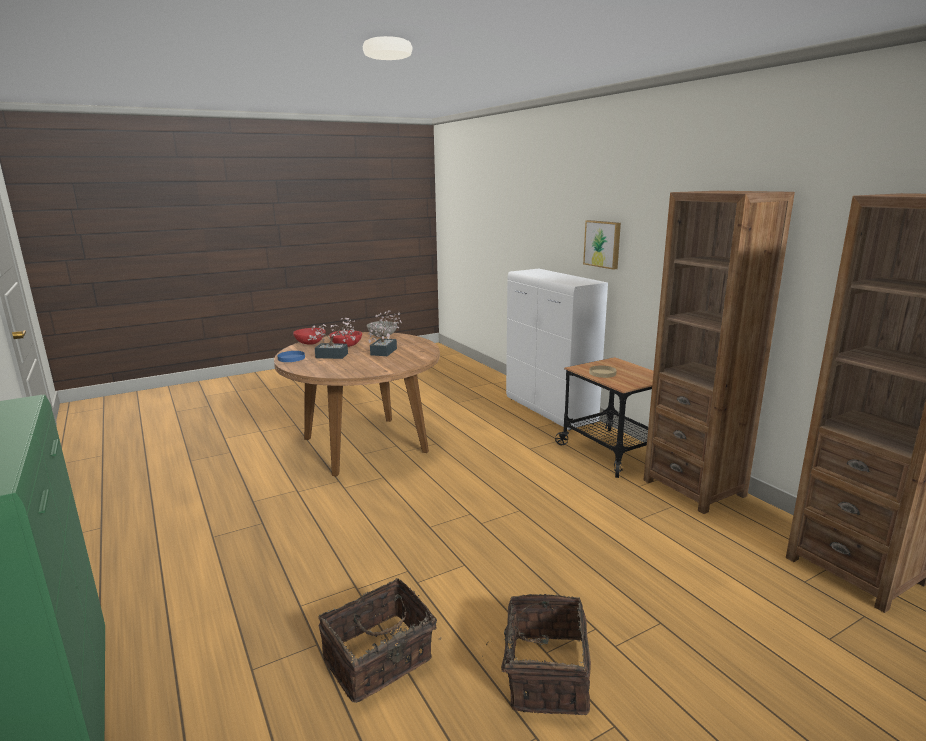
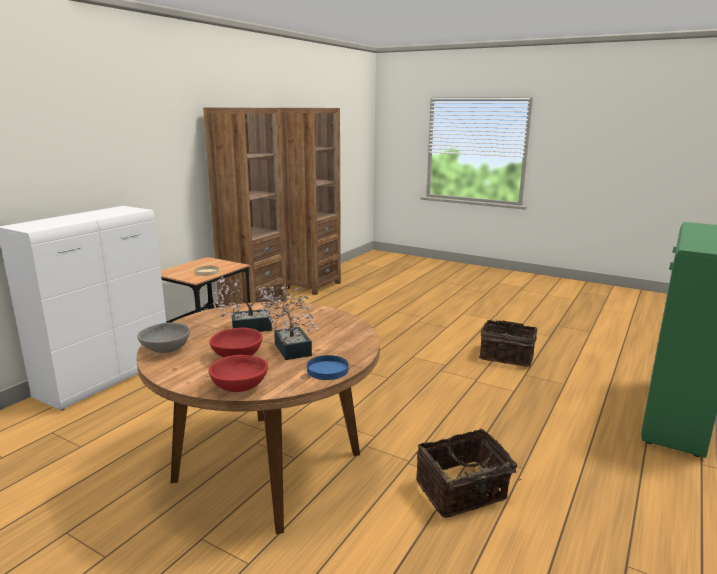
camera: 120 degrees left, 0 degrees up
basket [486,594,591,715] -> basket moved to [416,429,521,518]
picture [583,220,621,270] -> none

